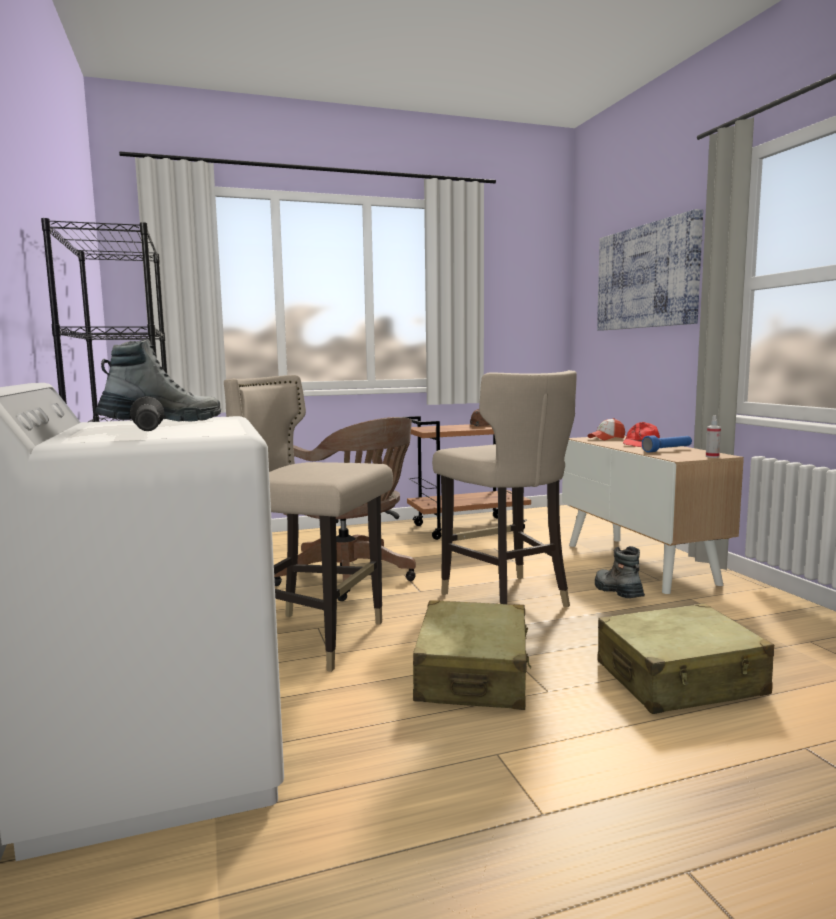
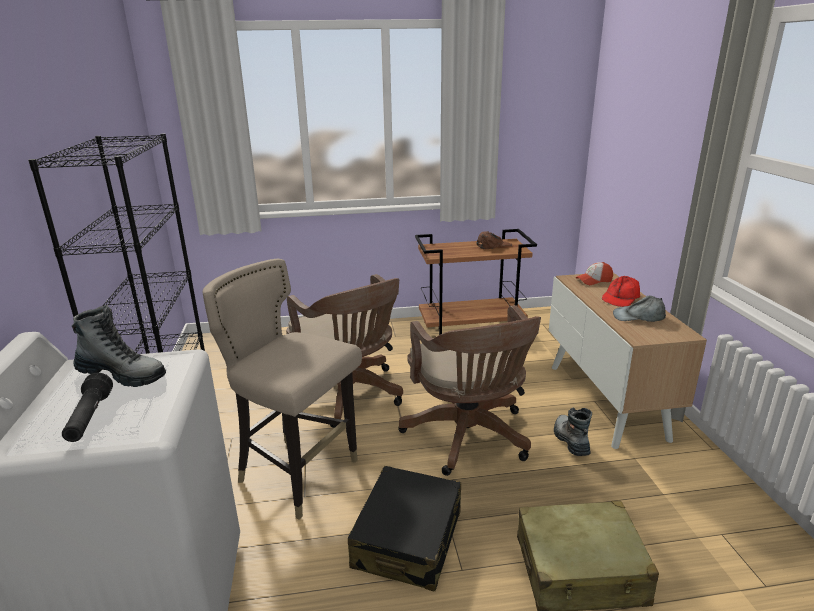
camera: 10 degrees right, 15 degrees up
boot [94,339,221,422] -> boot turned 45 degrees clockwise [72,305,166,387]
beige suitcase [413,600,531,710] -> black suitcase [348,466,461,591]
beige stool [432,370,577,607] -> brown office chair [398,305,541,476]
picture [597,209,703,330] -> none
blue flashlight [642,435,692,453] -> grey cap [613,296,666,322]
spray bottle [706,415,721,458] -> none

